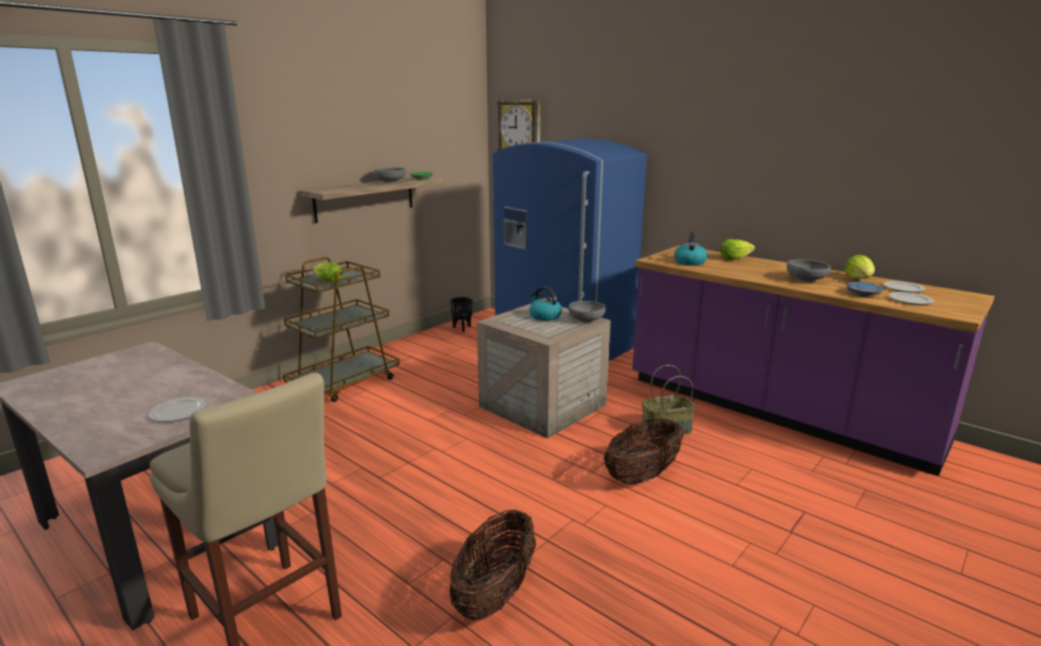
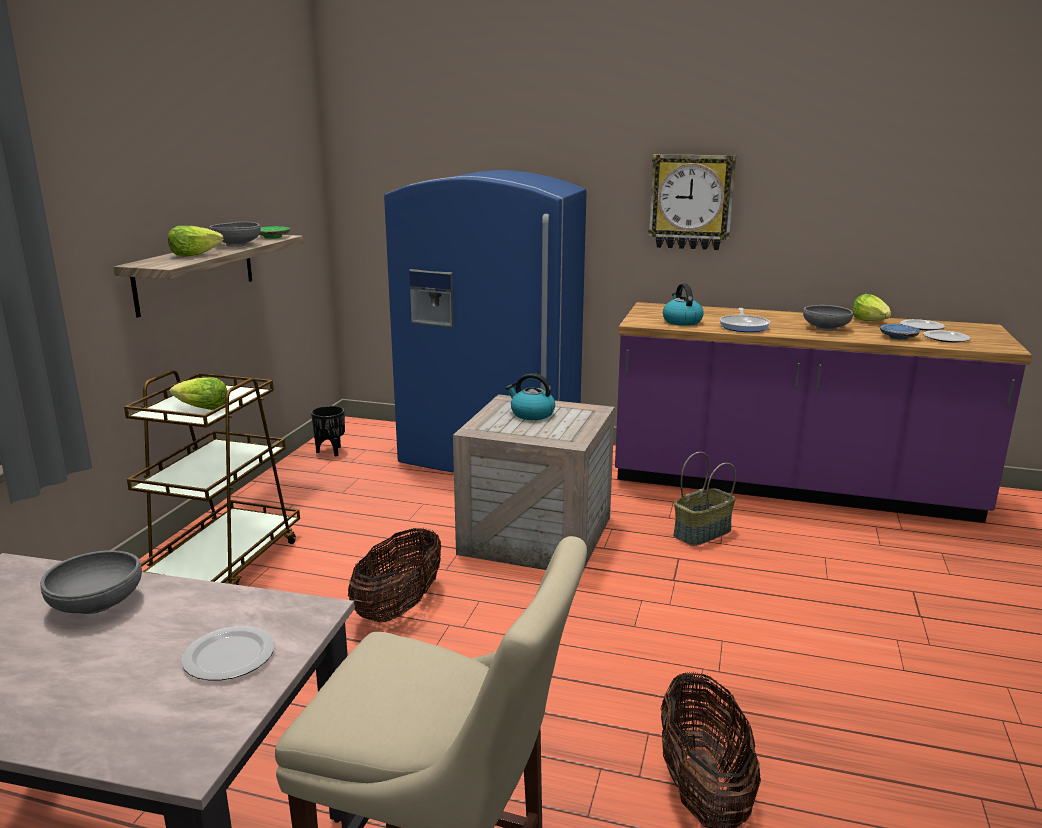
camera: 25 degrees left, 0 degrees up
wall clock [497,100,541,151] -> wall clock moved to [648,154,736,250]
grey bowl [569,301,606,323] -> grey bowl moved to [40,551,142,614]
basket [604,418,683,485] -> basket moved to [348,528,441,622]
lettuce [720,239,755,260] -> lettuce moved to [168,226,224,257]
none -> frying pan [720,308,770,332]

